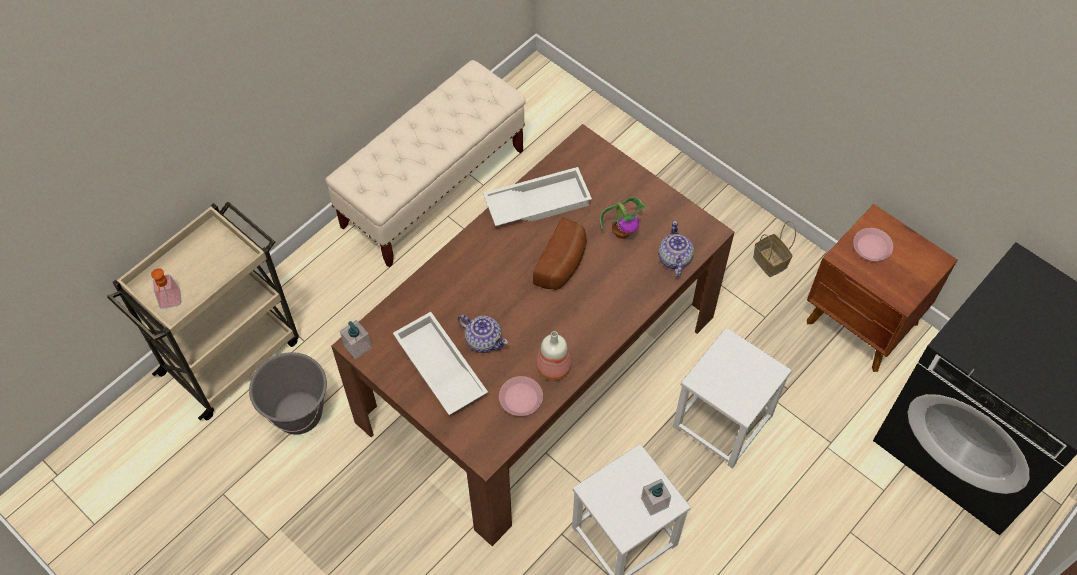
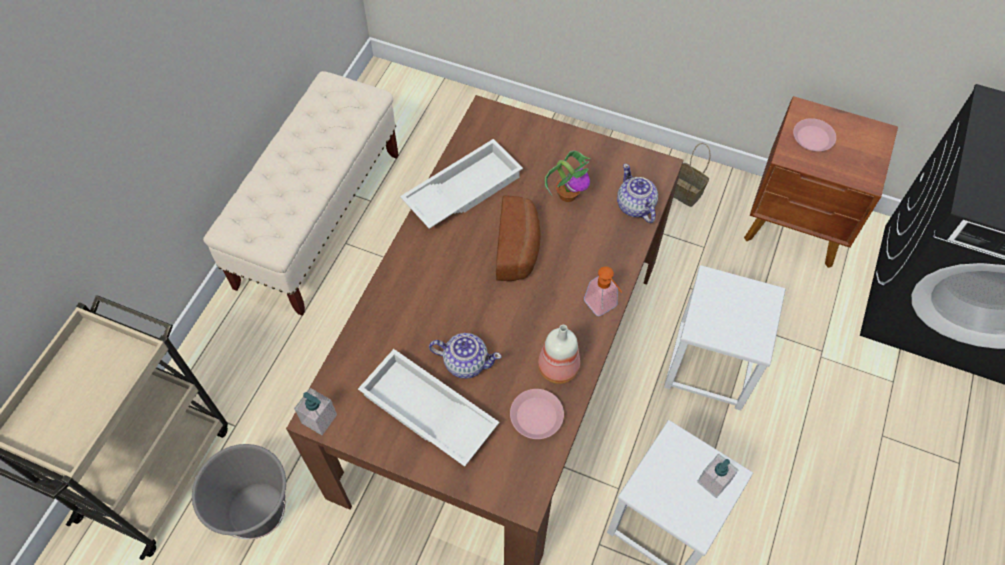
camera: 20 degrees left, 0 degrees up
soap dispenser [151,268,182,309] -> soap dispenser moved to [584,266,622,316]

